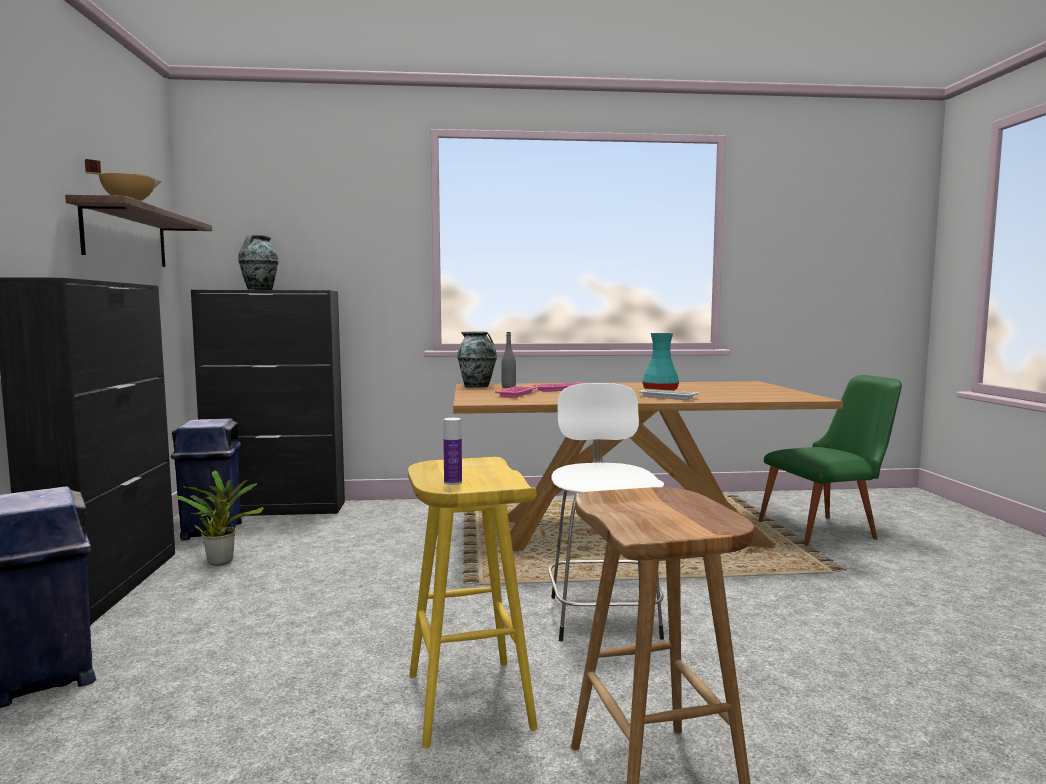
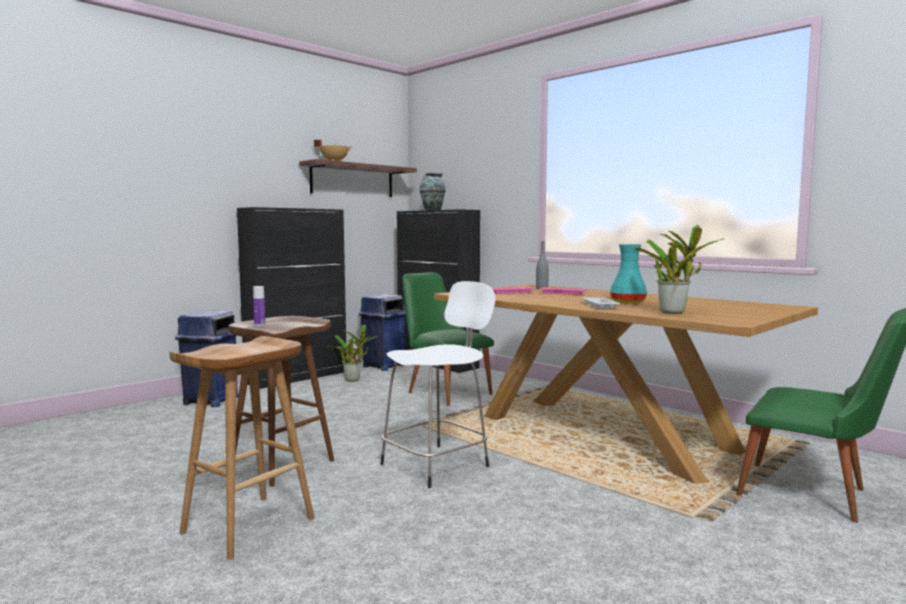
camera: 50 degrees right, 0 degrees up
yellow stool [408,457,538,748] -> brown stool [229,316,334,486]
vase [457,332,497,388] -> none
none -> green chair [402,272,494,406]
none -> potted plant [633,225,725,314]

